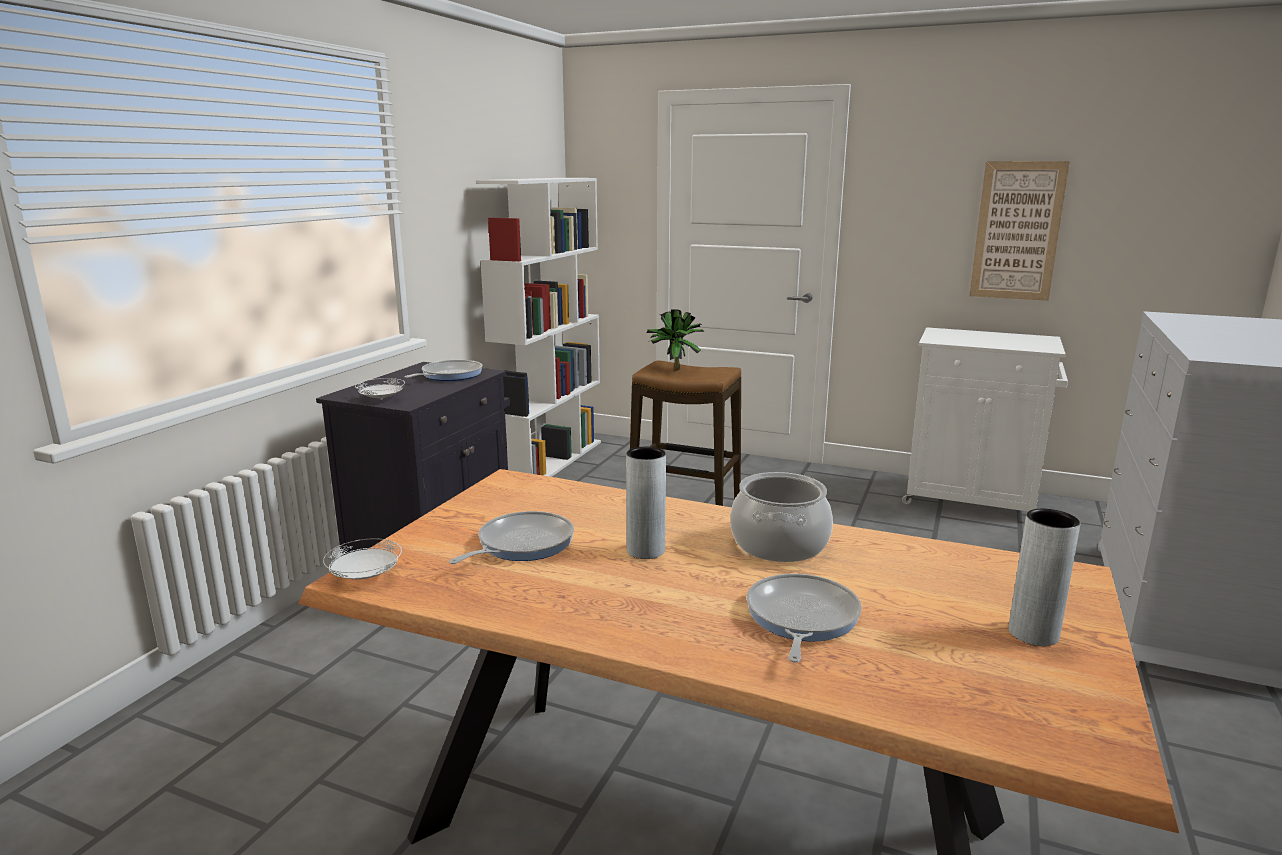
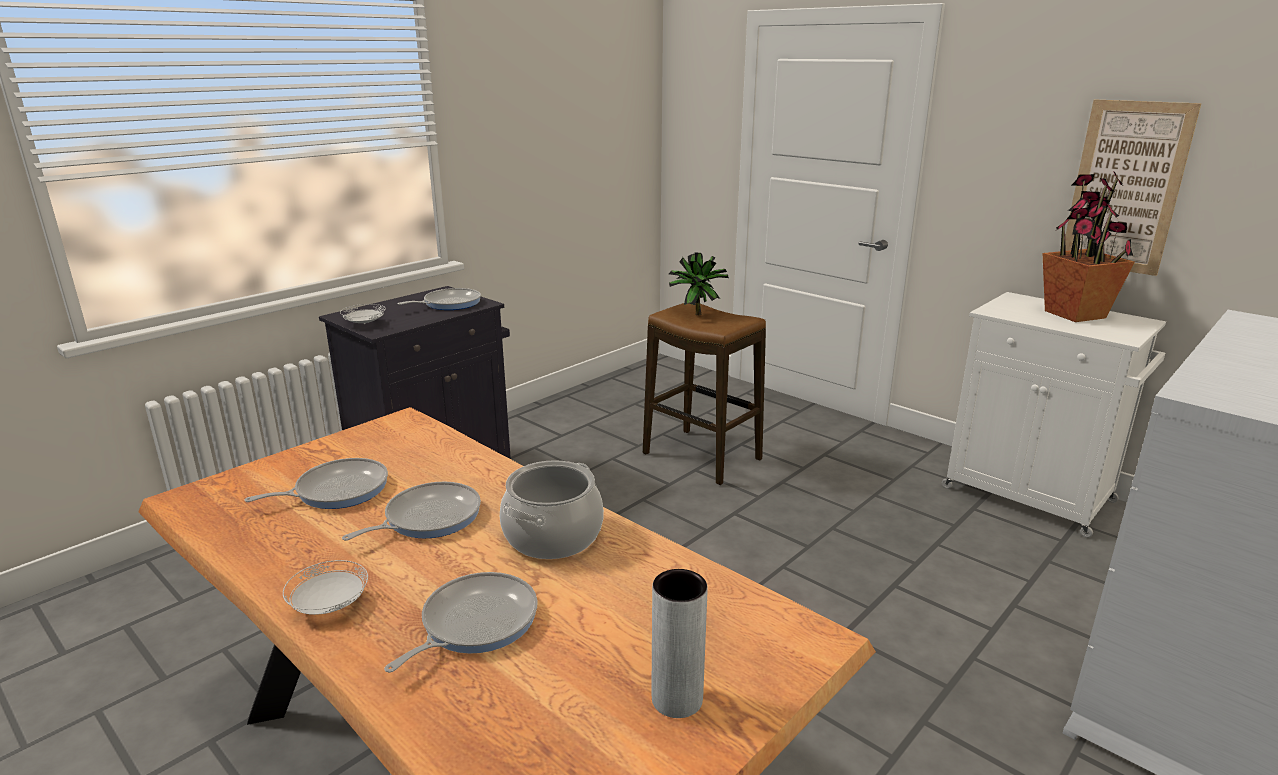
camera: 20 degrees right, 5 degrees up
white plate [323,538,402,580] -> white plate moved to [283,560,368,615]
white bookcase [476,178,601,477] -> none
grey vase [626,447,666,559] -> frying pan [342,482,481,541]
none -> potted plant [1043,171,1134,322]

